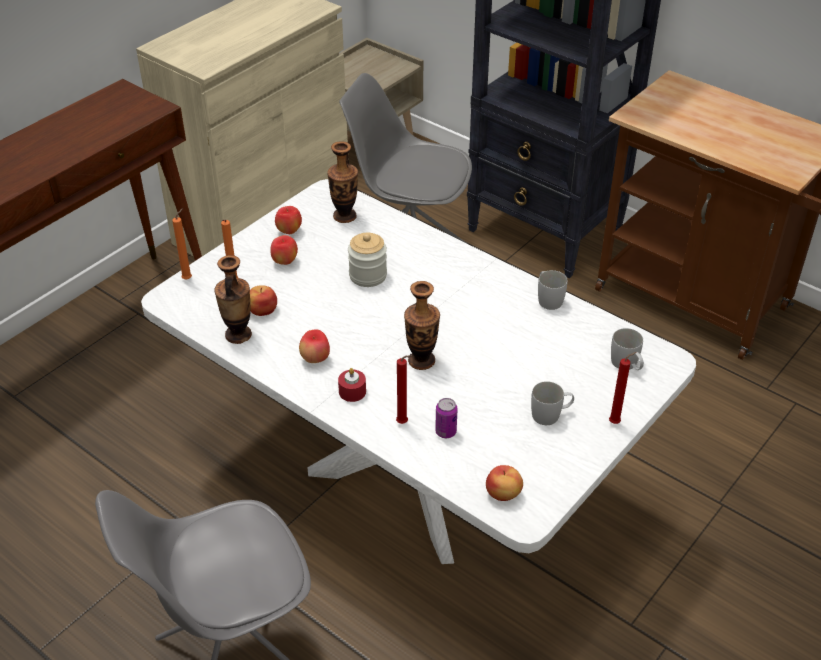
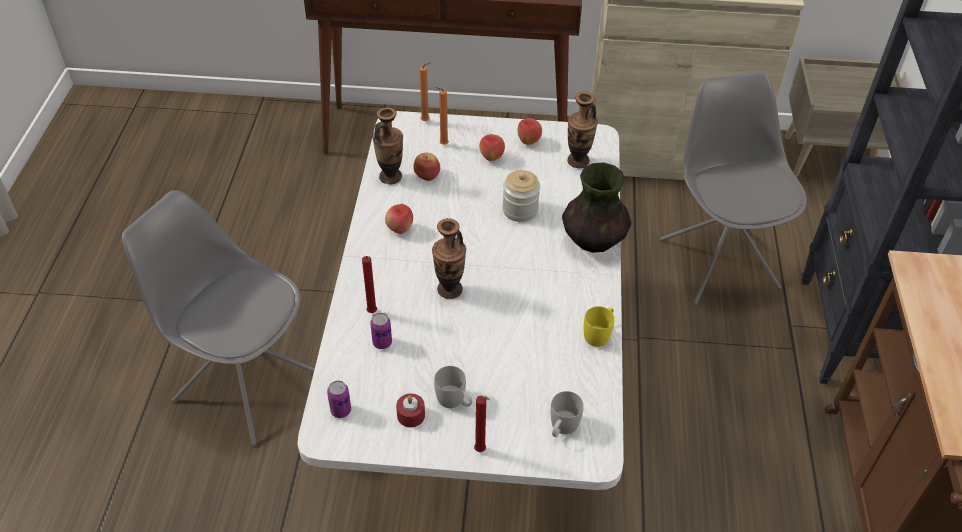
camera: 55 degrees right, 5 degrees up
red candle [338,368,366,402] -> red candle moved to [396,394,425,427]
apple [486,465,523,501] -> can [327,381,351,418]
white mug [538,270,568,310] -> yellow mug [584,306,615,347]
none -> vase [562,162,631,253]

